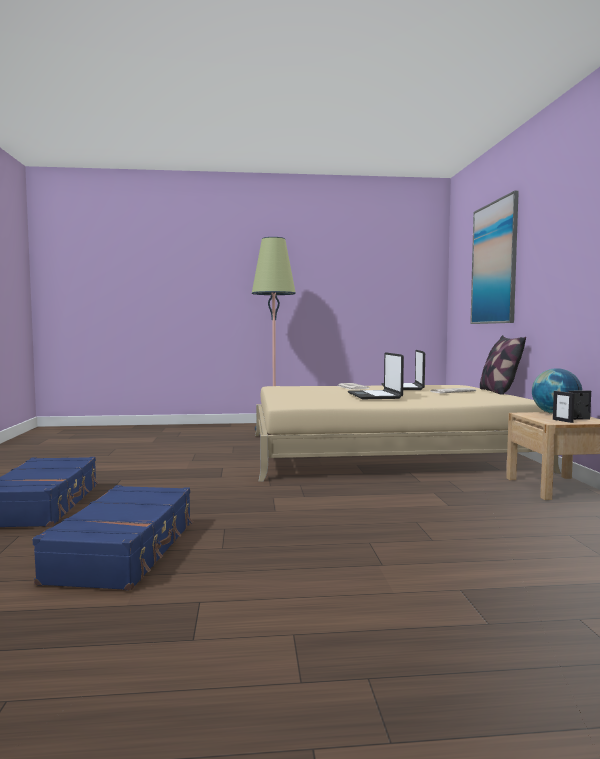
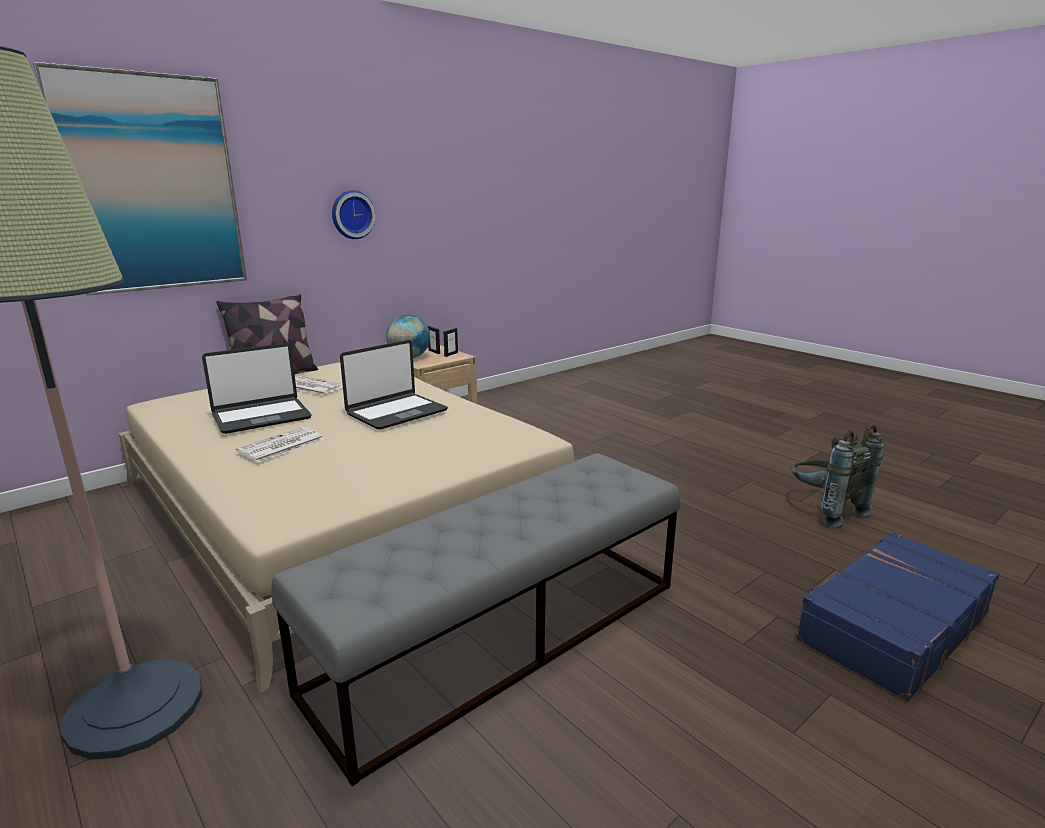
camera: 125 degrees left, 15 degrees up
blue suitcase [33,485,193,590] -> grey backpack [792,425,884,528]
none -> grey bench [272,453,680,786]
none -> wall clock [332,190,376,239]

